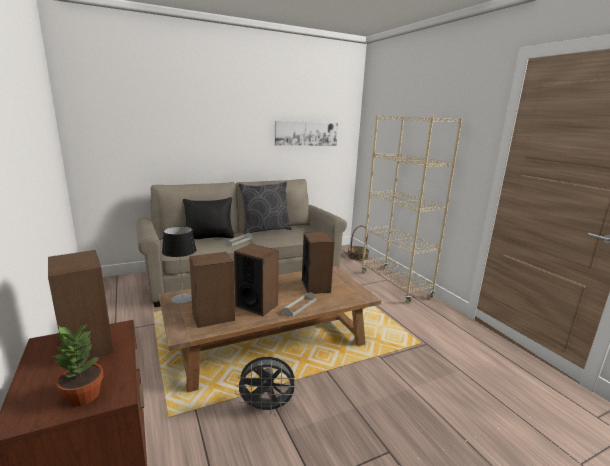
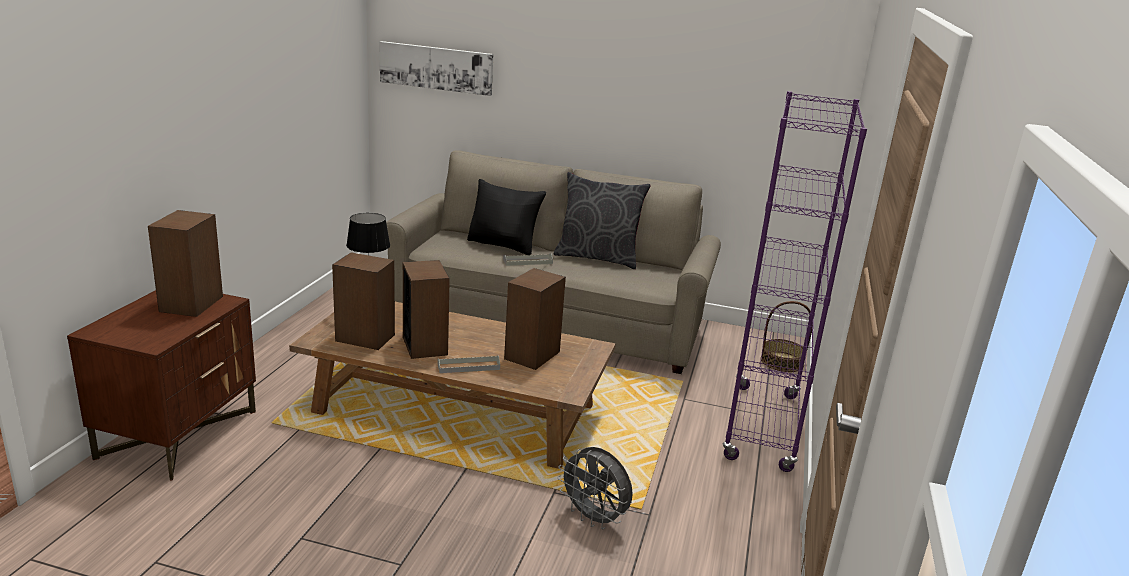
camera: 40 degrees right, 5 degrees up
potted plant [53,324,103,406] -> none
grey fan [235,357,298,415] -> grey fan moved to [557,447,633,530]
picture [275,121,338,146] -> picture moved to [379,41,493,96]
beige bookcase [361,115,463,304] -> purple bookcase [723,91,867,472]

